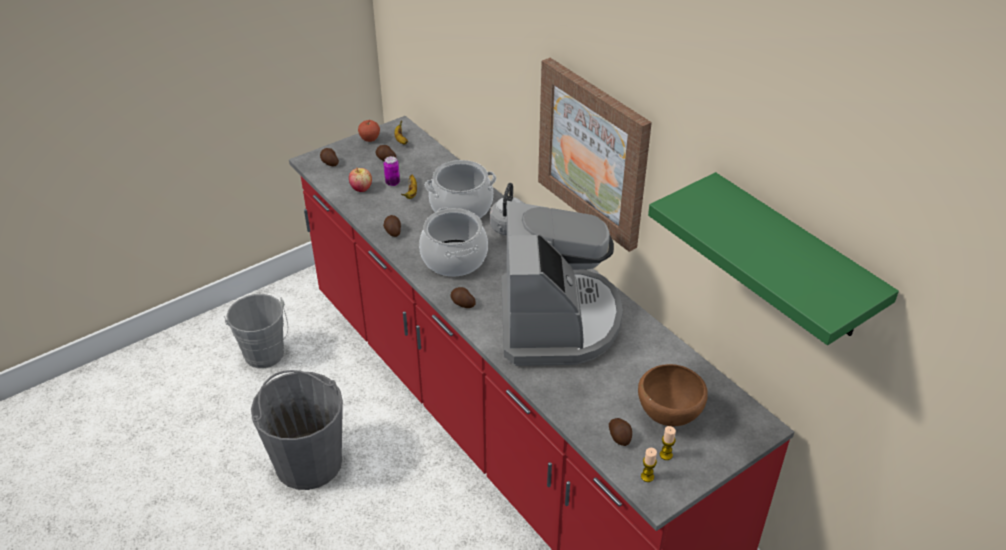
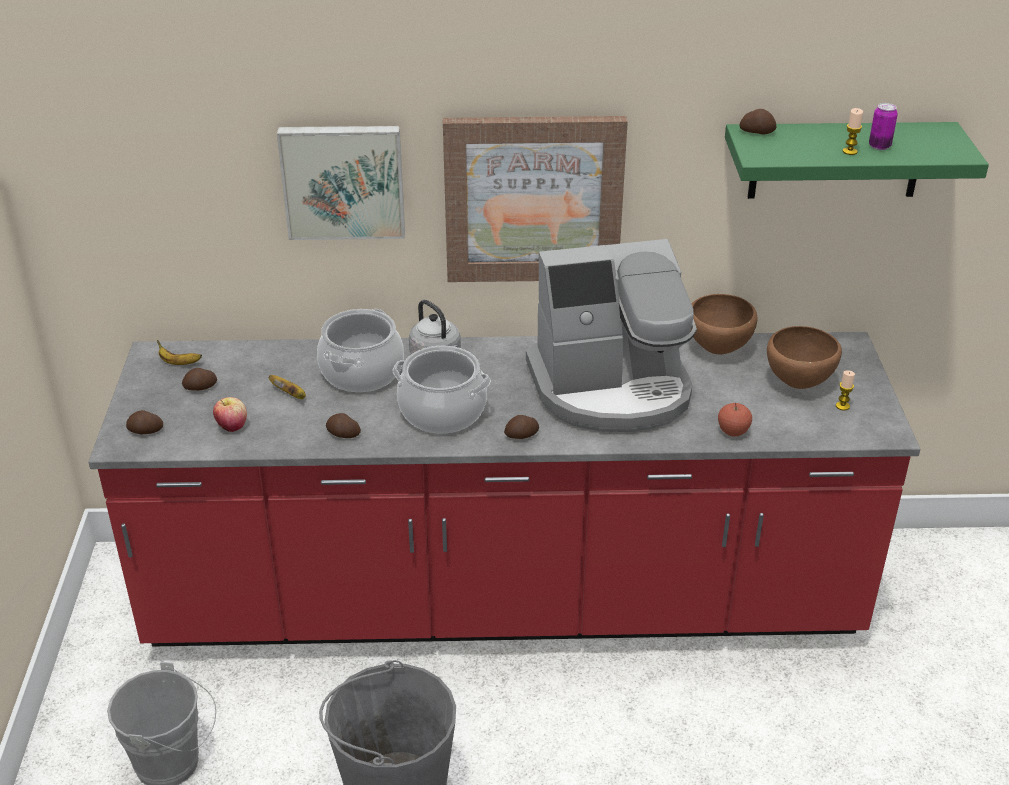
camera: 55 degrees left, 5 degrees down
apple [358,120,380,142] -> apple moved to [718,403,752,437]
can [384,156,400,186] -> can moved to [869,103,898,150]
coffee machine [501,201,623,366] -> coffee machine turned 135 degrees clockwise [526,239,697,432]
potato [609,418,632,446] -> potato moved to [739,109,777,134]
candle [641,448,657,482] -> candle moved to [843,108,863,155]
none -> picture [277,126,405,240]
none -> brown bowl [691,294,758,354]

